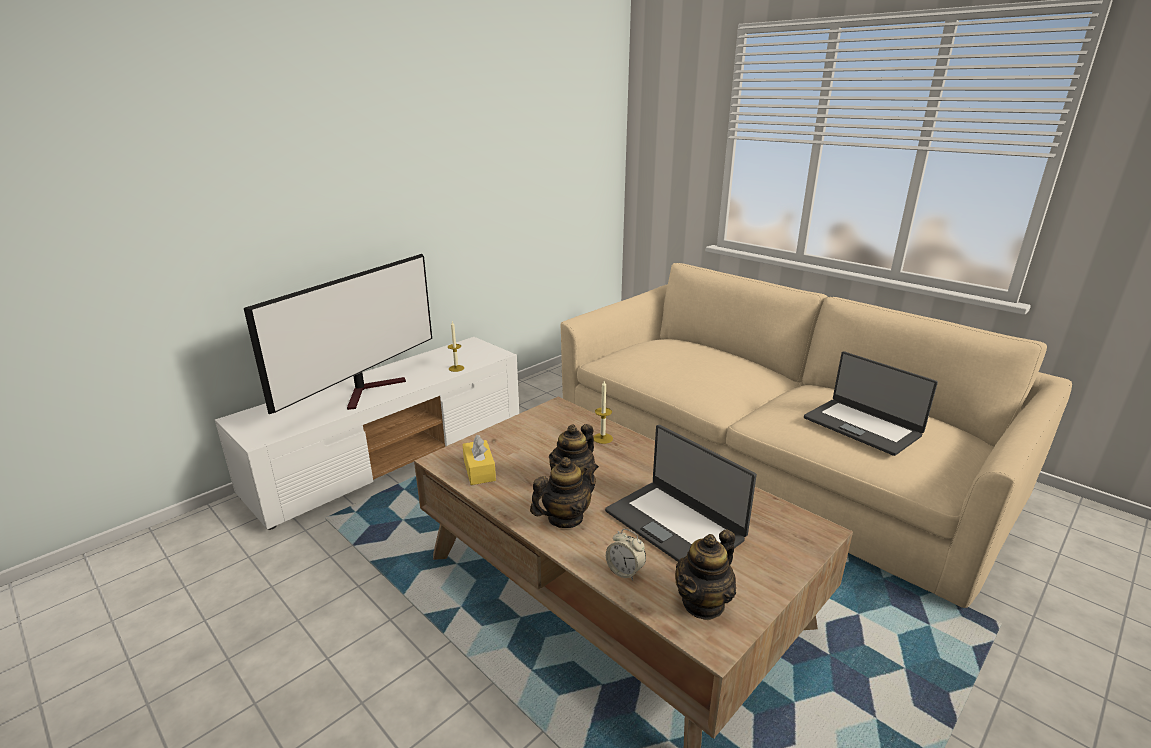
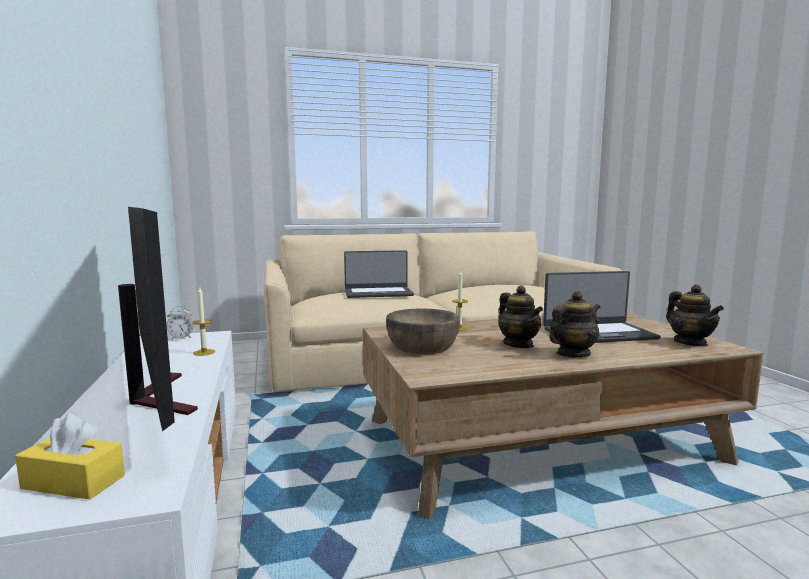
camera: 60 degrees left, 15 degrees down
yellow tissue box [462,434,496,485] -> yellow tissue box moved to [15,414,125,500]
teapot [530,457,599,528] -> teapot turned 60 degrees clockwise [549,291,600,358]
alarm clock [606,529,646,580] -> alarm clock moved to [166,306,194,340]
laptop [804,351,938,456] -> laptop moved to [344,250,414,298]
none -> brown bowl [386,308,460,355]

